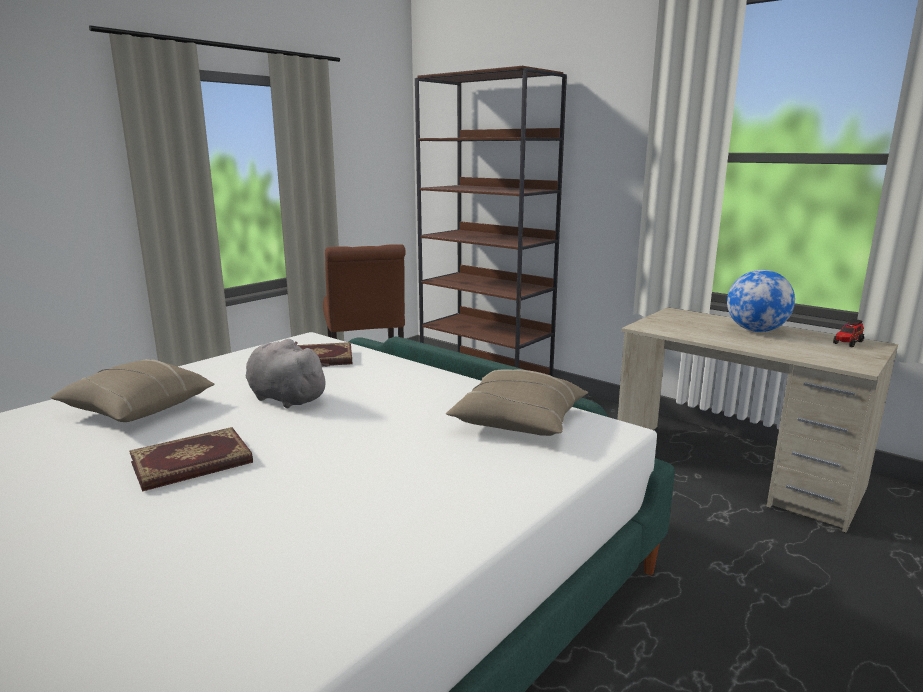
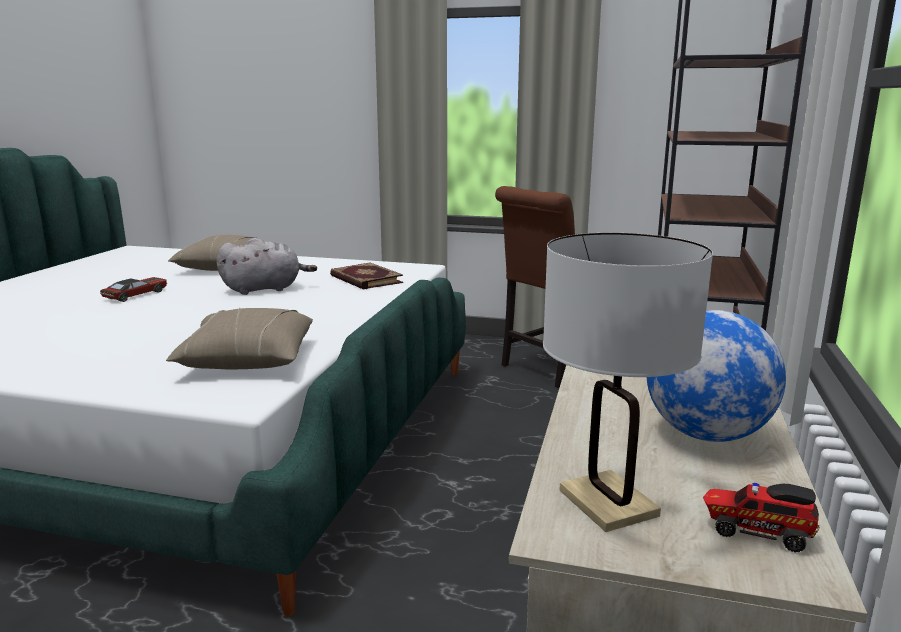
camera: 65 degrees right, 0 degrees up
book [129,427,253,492] -> toy car [100,277,167,302]
grey plush toy [246,339,330,408] -> grey plush toy turned 60 degrees clockwise [216,238,317,295]
none -> white table lamp [543,233,713,532]

